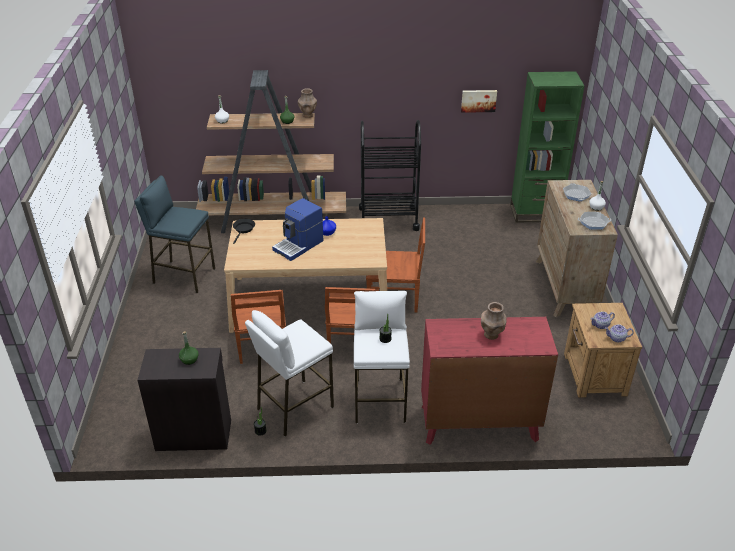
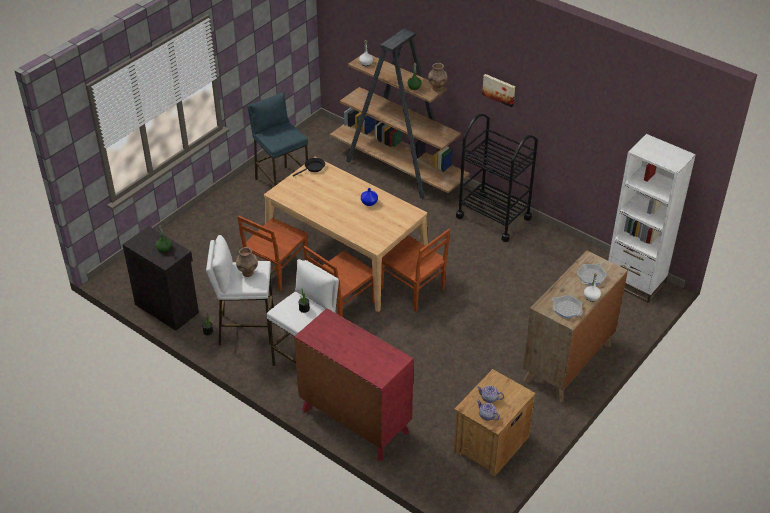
camera: 40 degrees right, 5 degrees up
coffee machine [272,198,323,261] -> none
picture [461,90,497,113] -> picture moved to [482,74,515,107]
brown vase [481,302,507,340] -> brown vase moved to [236,247,258,277]
green bookcase [510,71,584,223] -> white bookcase [608,134,696,303]

